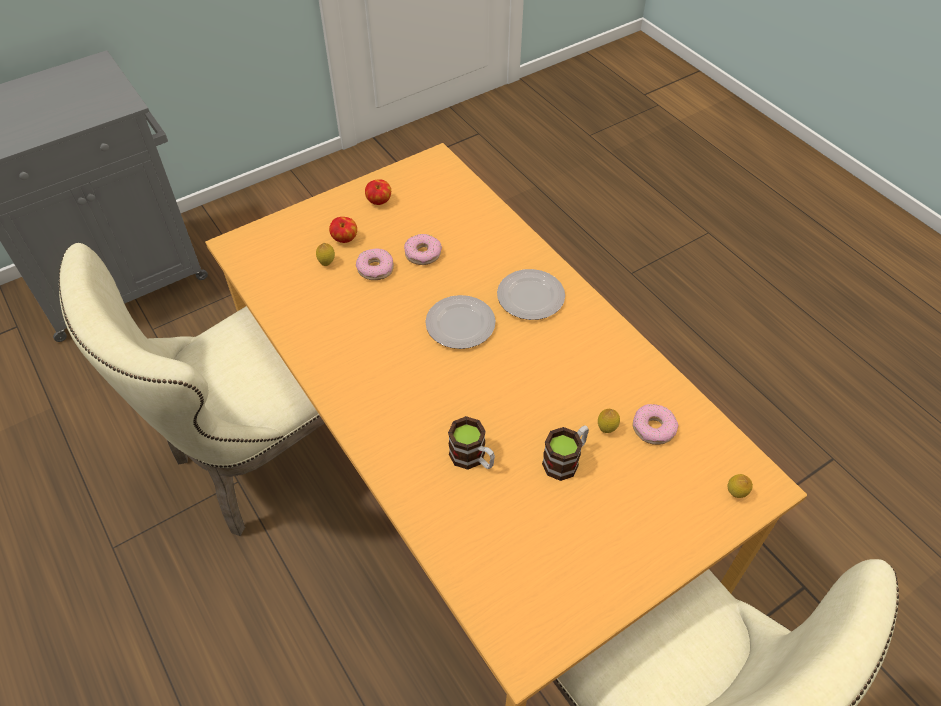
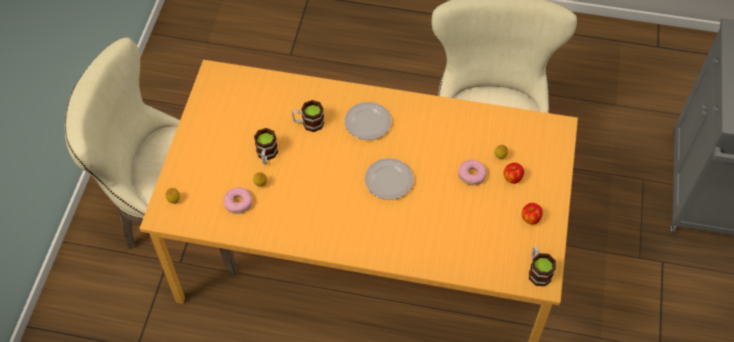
camera: 135 degrees right, 5 degrees up
donut [404,234,442,265] -> none
plate [497,269,565,320] -> plate moved to [345,102,392,140]
none -> mug [529,246,556,287]

